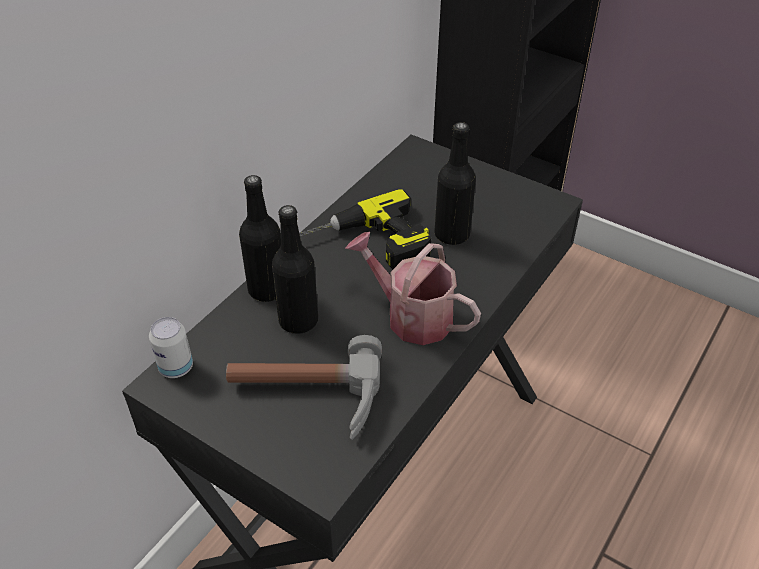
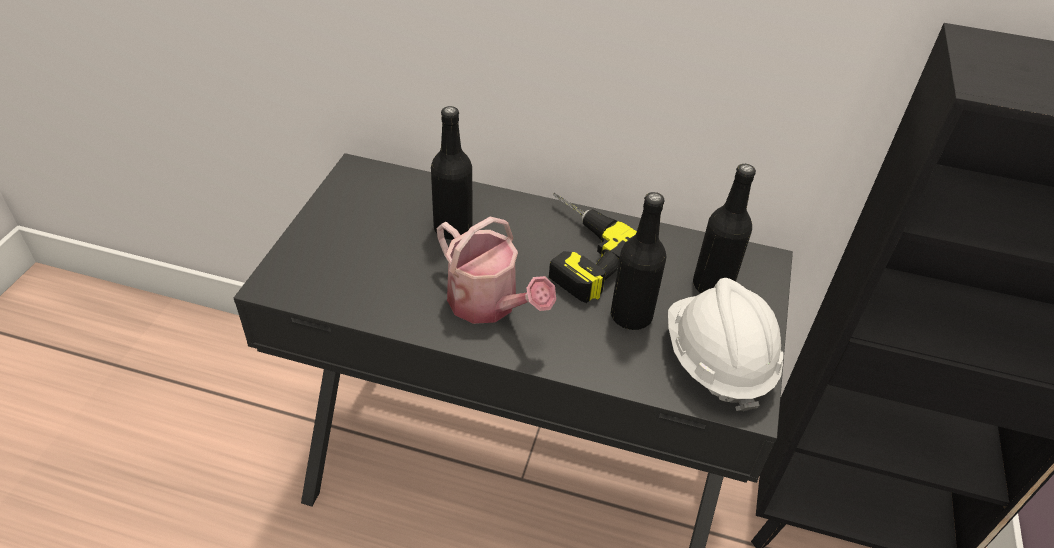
camera: 70 degrees right, 0 degrees up
can [149,317,193,378] -> none
hammer [226,335,382,440] -> none
black bottle [239,175,281,302] -> black bottle moved to [693,164,756,293]
watering can [345,232,481,345] -> watering can turned 120 degrees clockwise [437,217,556,324]
none -> white hard hat [668,278,784,411]

